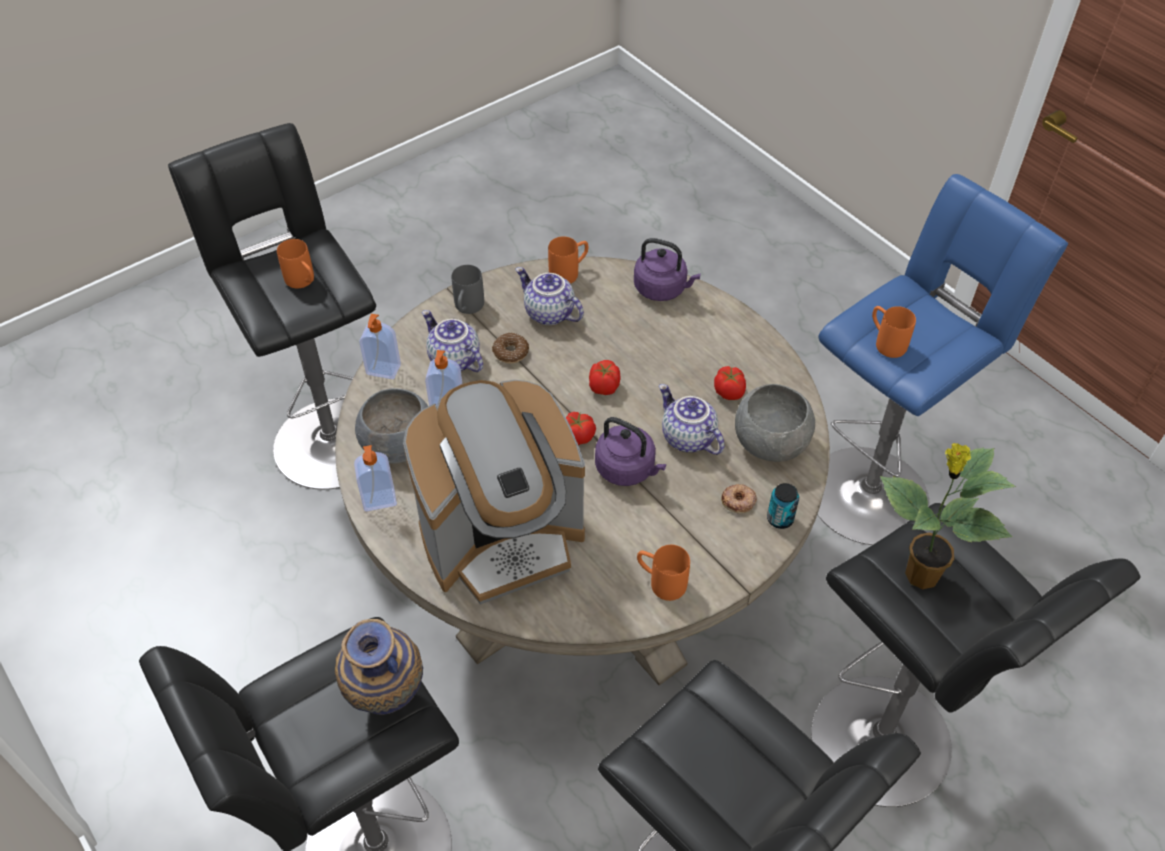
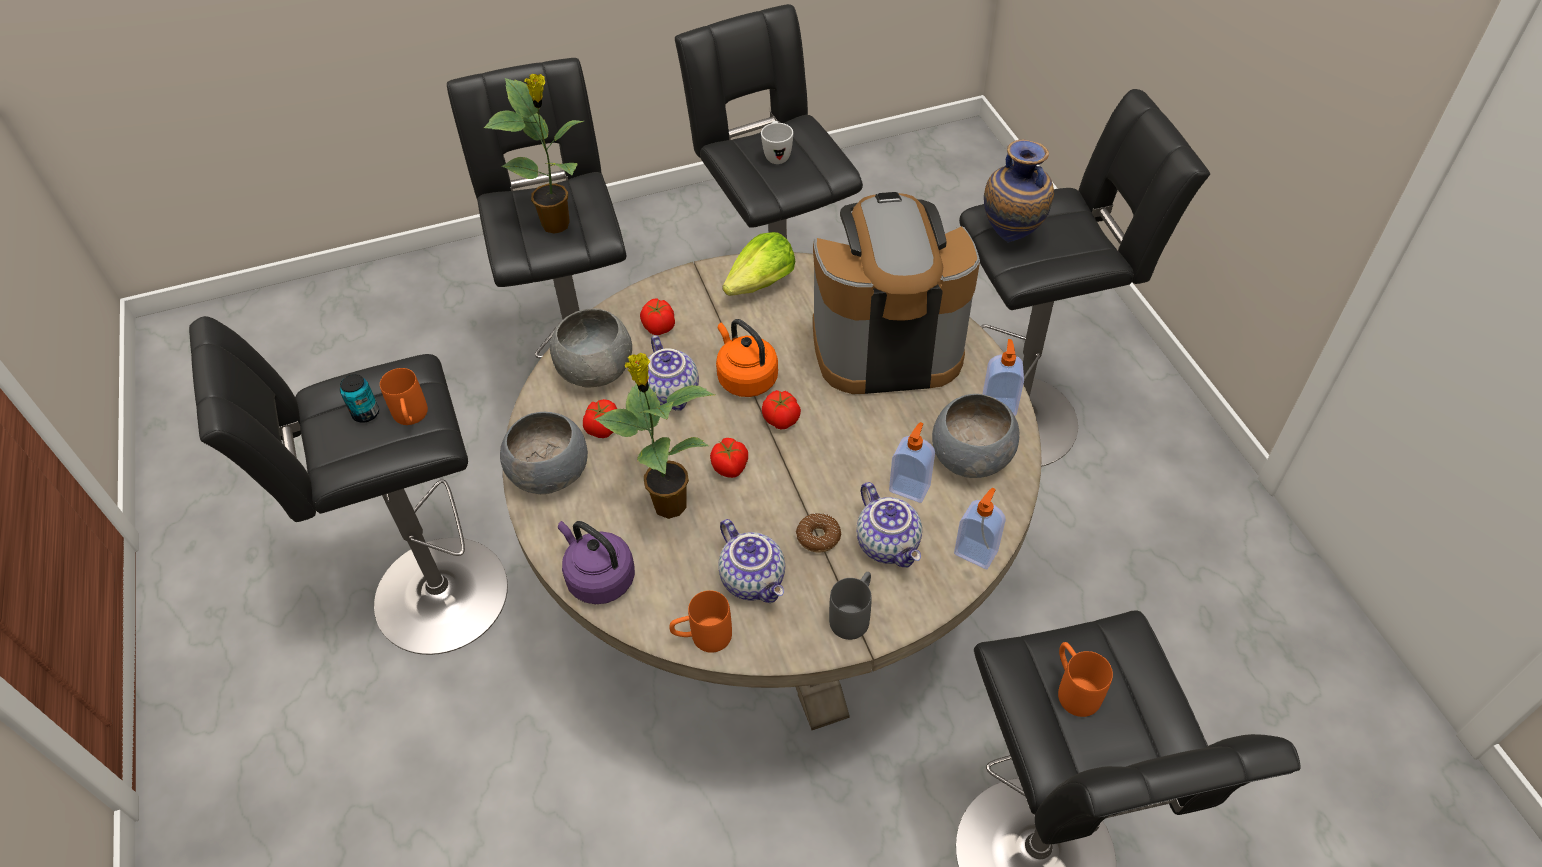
camera: 160 degrees left, 0 degrees up
purple kettle [595,417,666,486] -> orange kettle [716,319,778,397]
orange mug [637,545,690,601] -> lettuce [722,232,795,296]
donut [721,484,757,513] -> tomato [640,298,675,335]
can [767,483,799,529] -> can moved to [340,374,379,423]
blue stool [817,174,1068,545] -> black stool [189,316,508,655]
none -> grey bowl [500,412,588,494]
none -> potted plant [594,353,715,519]
none -> white mug [761,121,793,164]

